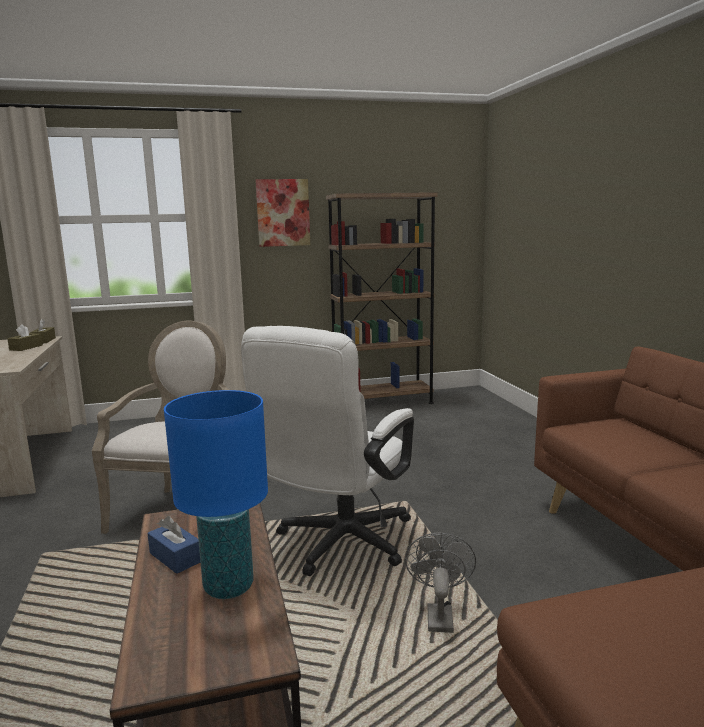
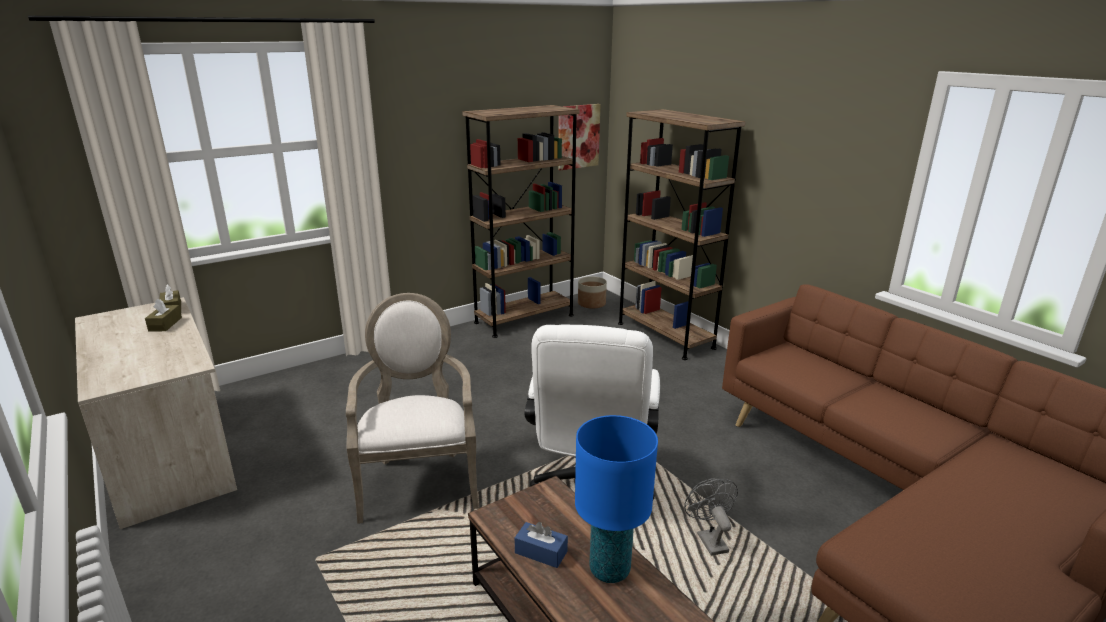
camera: 20 degrees left, 10 degrees up
picture [255,179,310,247] -> picture moved to [558,104,601,170]
none -> planter [578,276,607,309]
none -> brown bookcase [618,109,745,360]

